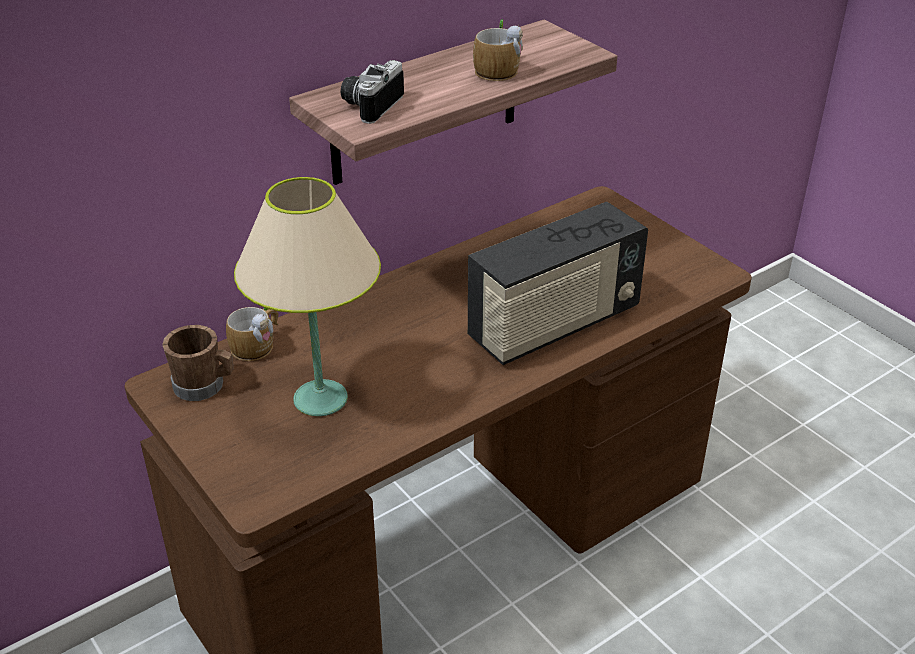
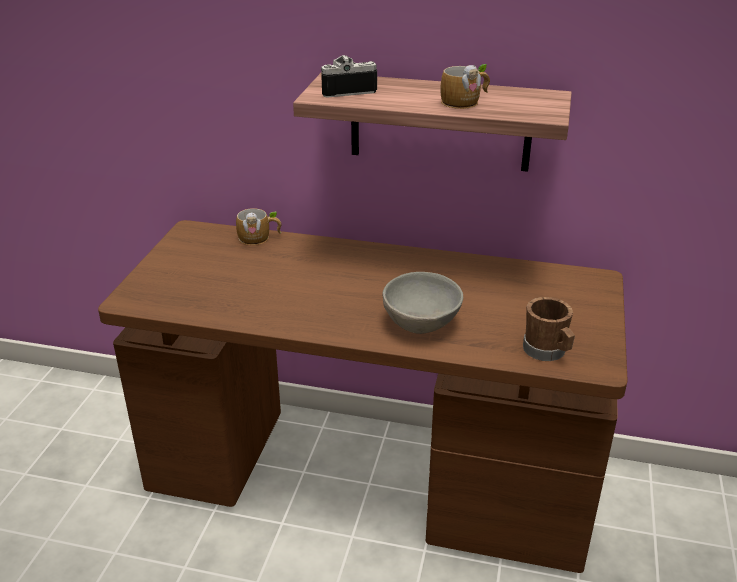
camera: 50 degrees right, 5 degrees down
brown mug [162,325,233,401] -> brown mug moved to [523,297,575,361]
beige table lamp [234,177,381,416] -> none
radio [468,202,648,365] -> grey bowl [382,272,463,334]

